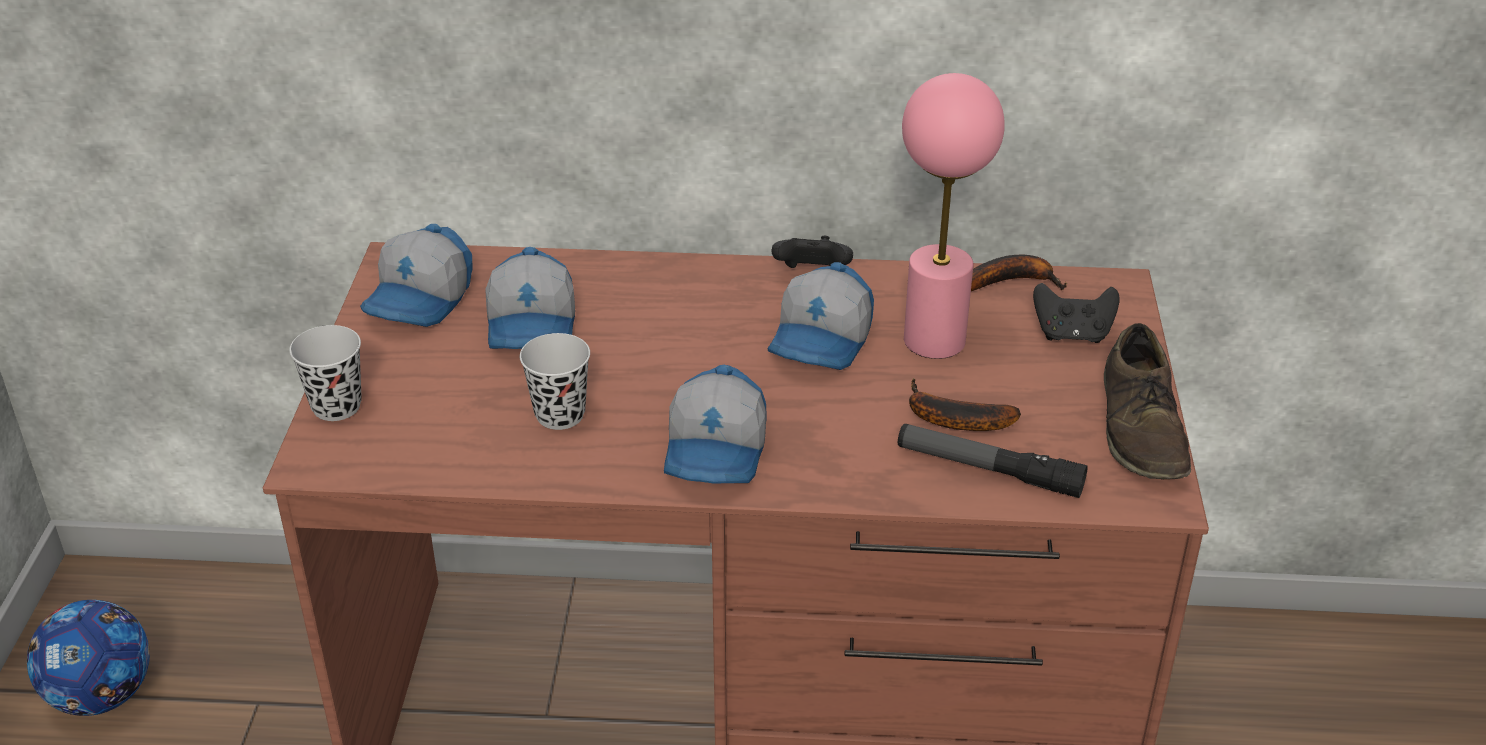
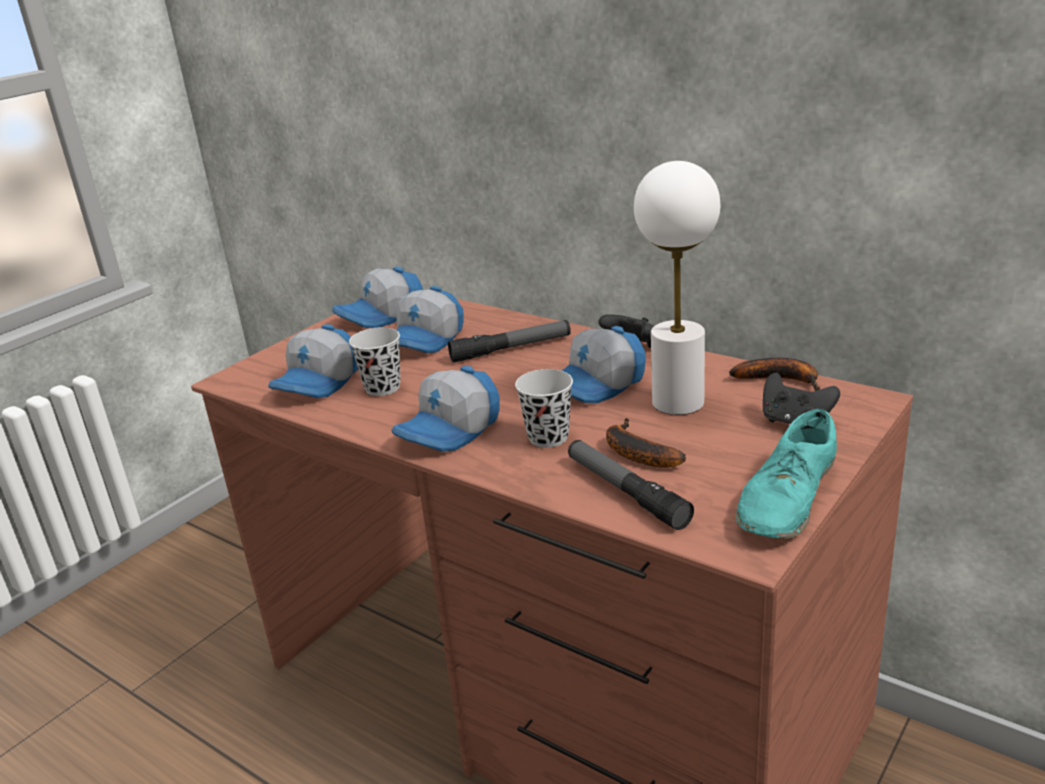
camera: 35 degrees right, 10 degrees down
football [27,600,150,716] -> none
black cup [289,325,362,421] -> black cup moved to [515,369,573,448]
pink table lamp [902,73,1005,359] -> white table lamp [634,161,720,415]
brown shoe [1104,323,1191,479] -> turquoise shoe [736,409,837,539]
none -> cap [268,324,358,398]
none -> flashlight [448,320,571,363]

